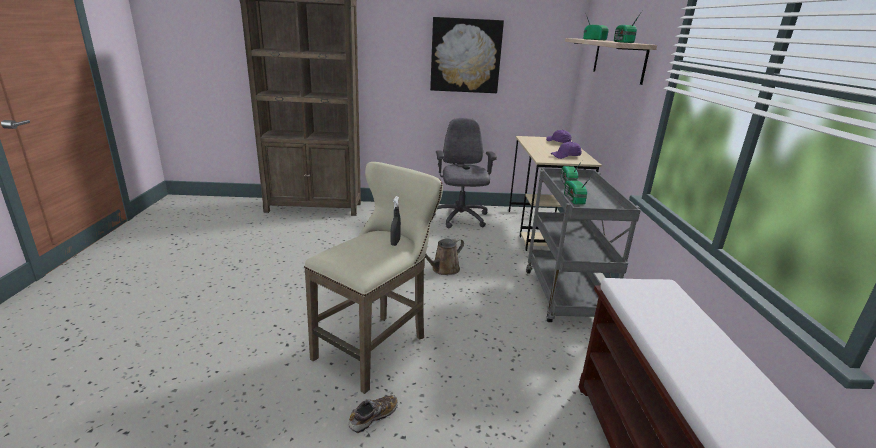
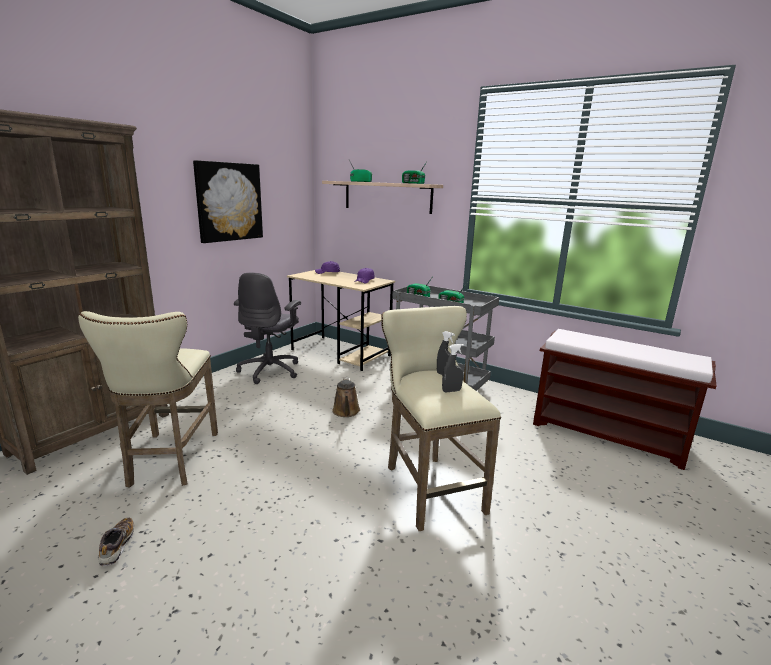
camera: 55 degrees left, 5 degrees down
shoe [349,395,398,433] -> shoe moved to [98,518,134,566]
grey office chair [434,118,497,228] -> grey office chair turned 105 degrees counterclockwise [234,273,301,384]
none -> beige stool [78,311,218,488]
none -> grey spray bottle [442,344,464,392]

